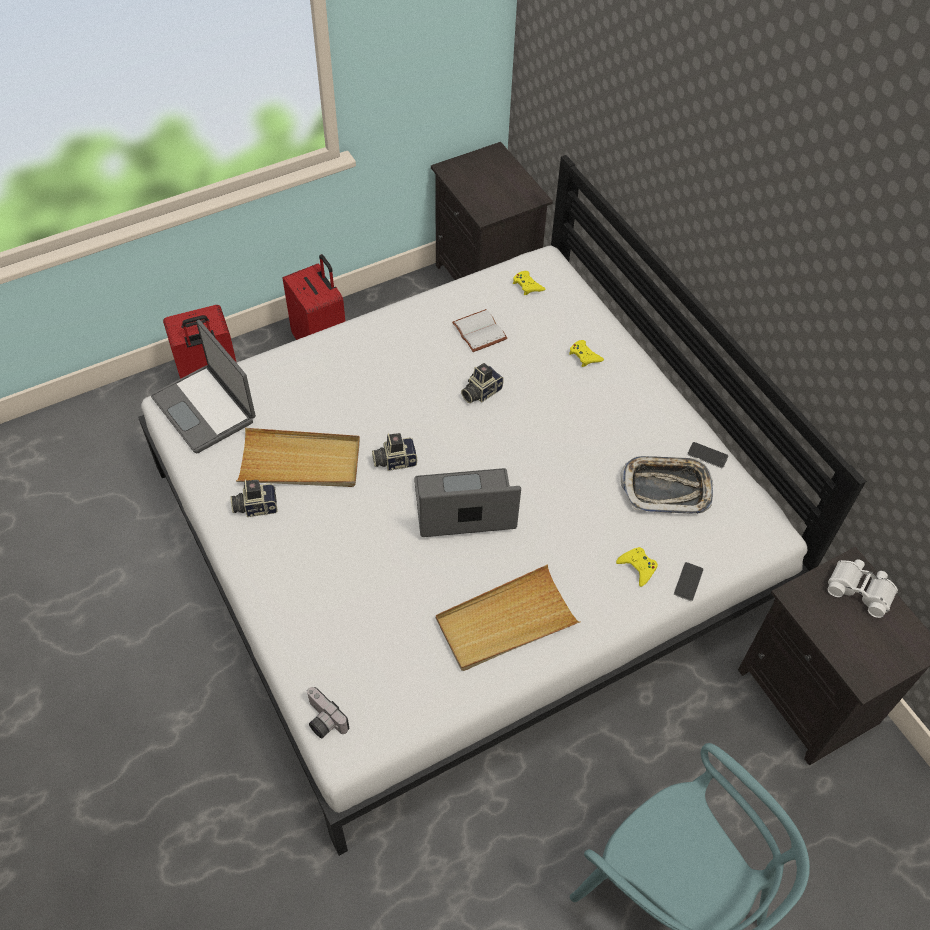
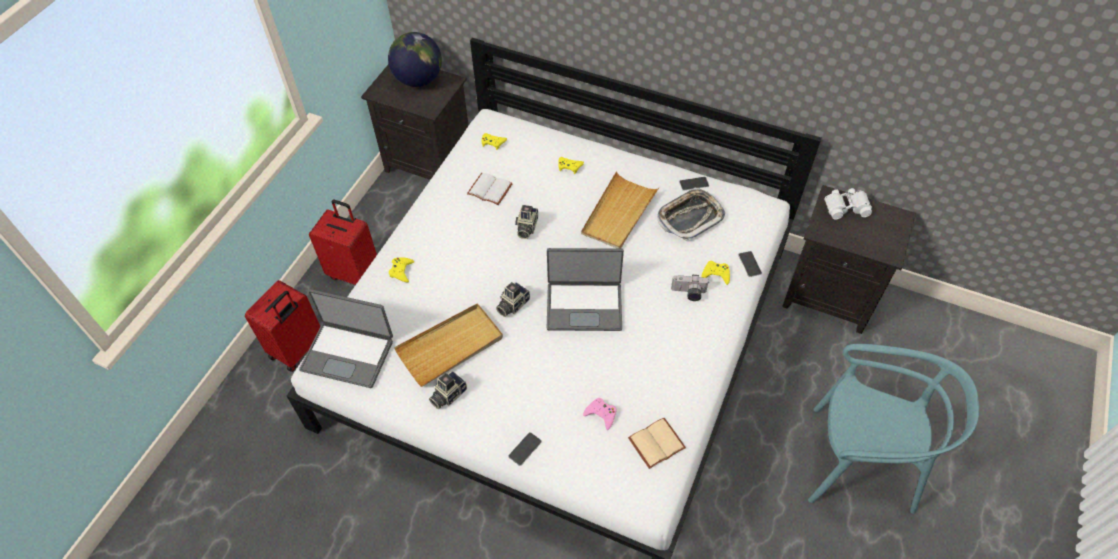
camera: 35 degrees left, 0 degrees up
camera [307,687,349,738] -> camera moved to [671,275,709,301]
laptop [414,468,521,537] -> laptop turned 135 degrees counterclockwise [547,248,624,331]
beige tray [436,564,581,671] -> beige tray moved to [581,171,660,249]
none -> globe [388,32,442,87]
none -> yellow game controller [389,257,414,282]
none -> phone [508,432,542,466]
none -> pink game controller [583,398,616,430]
none -> beige book [628,418,686,469]

